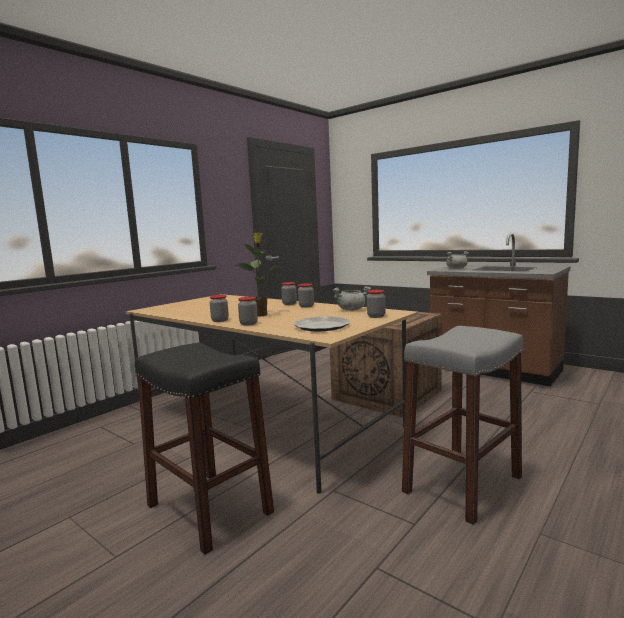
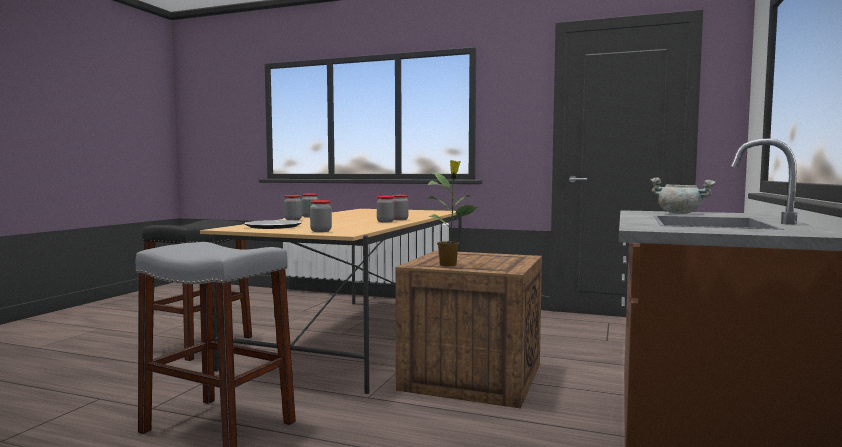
camera: 70 degrees right, 5 degrees down
potted plant [233,233,280,317] -> potted plant moved to [427,160,479,266]
grey cooking pot [333,286,371,311] -> none

